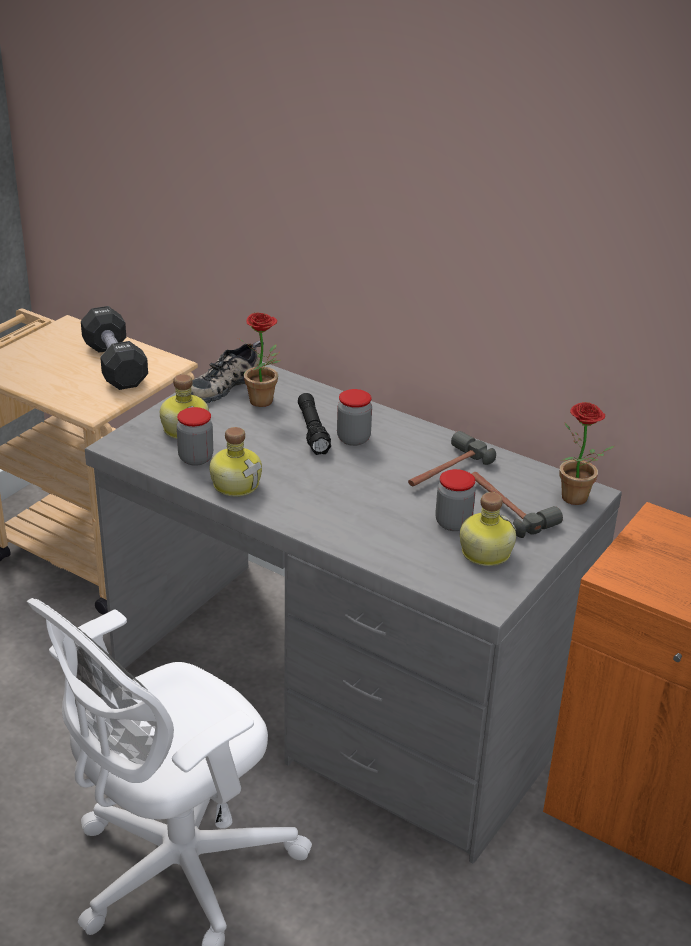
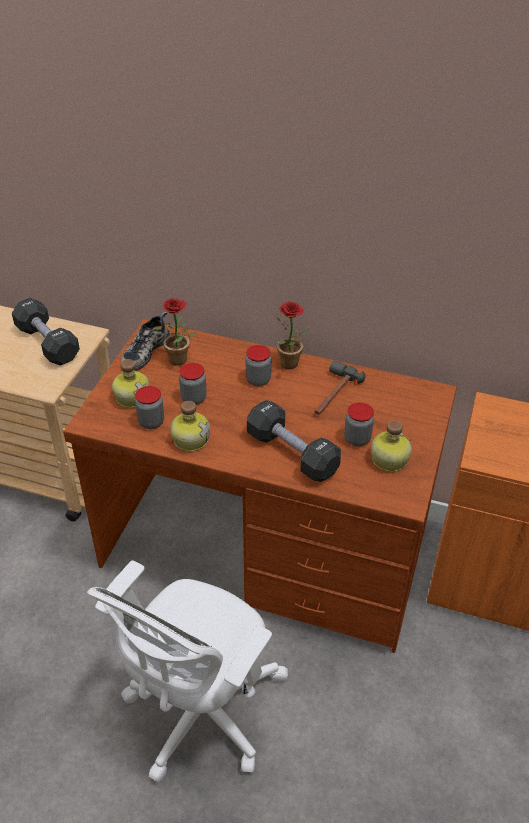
camera: 15 degrees left, 10 degrees up
grey desk [85,362,622,864] -> brown desk [63,319,457,653]
black flashlight [298,393,331,455] -> none
hammer [471,472,563,538] -> none
potted plant [560,402,615,505] -> potted plant moved to [276,301,311,369]
none -> jar [179,363,207,405]
none -> black dumbbell [247,400,341,482]

